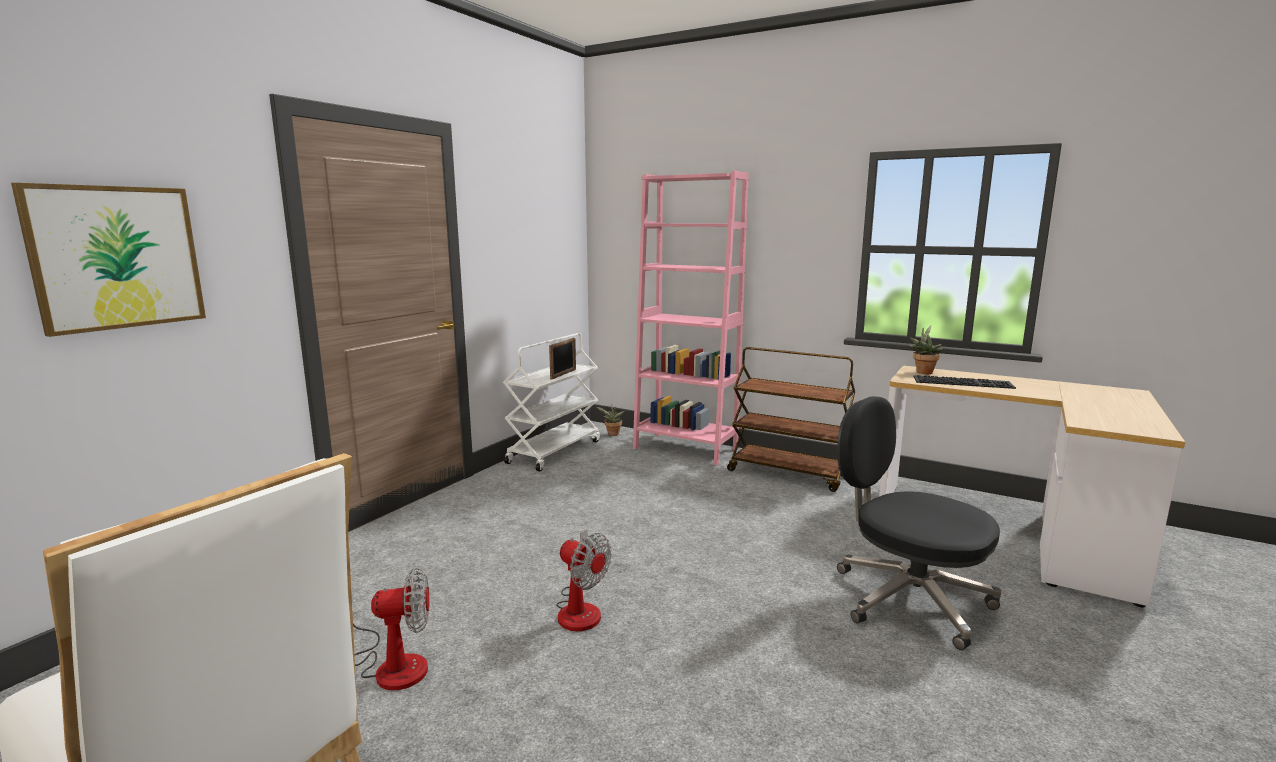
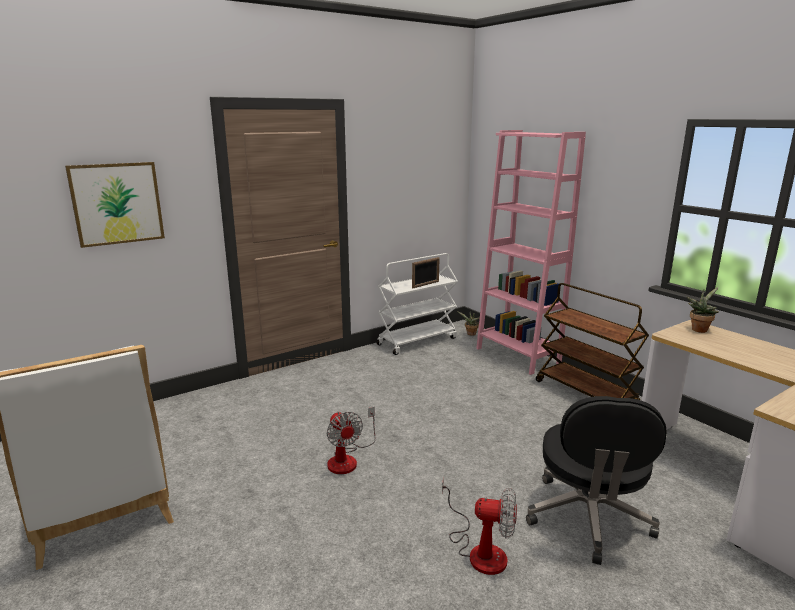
camera: 25 degrees right, 5 degrees up
fan [353,568,430,690] -> fan moved to [442,478,517,575]
black office chair [837,396,1001,650] -> black office chair turned 150 degrees counterclockwise [526,396,667,565]
keyboard [913,375,1016,389] -> none

